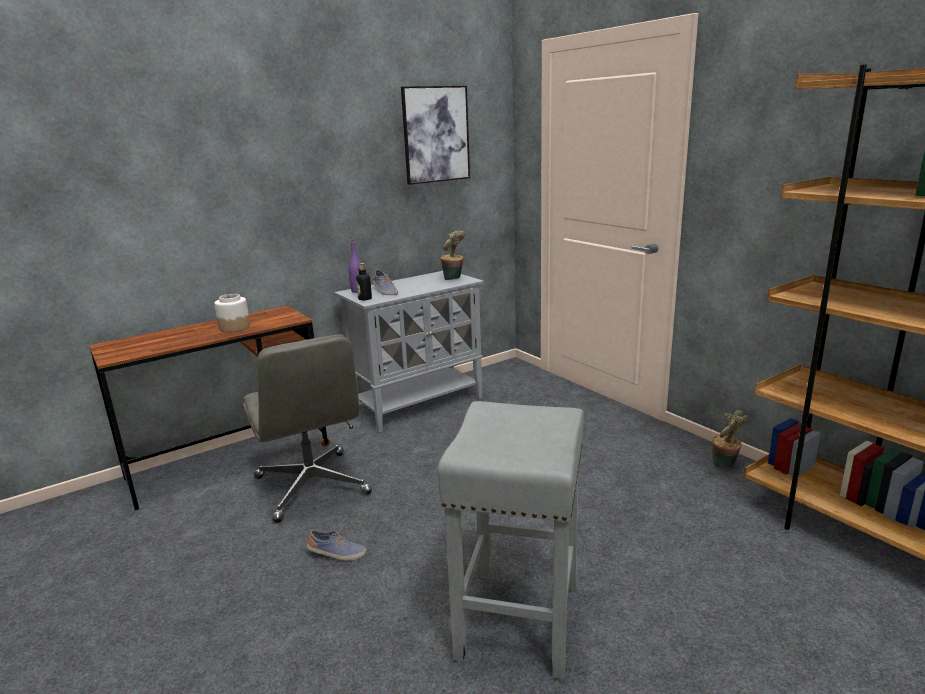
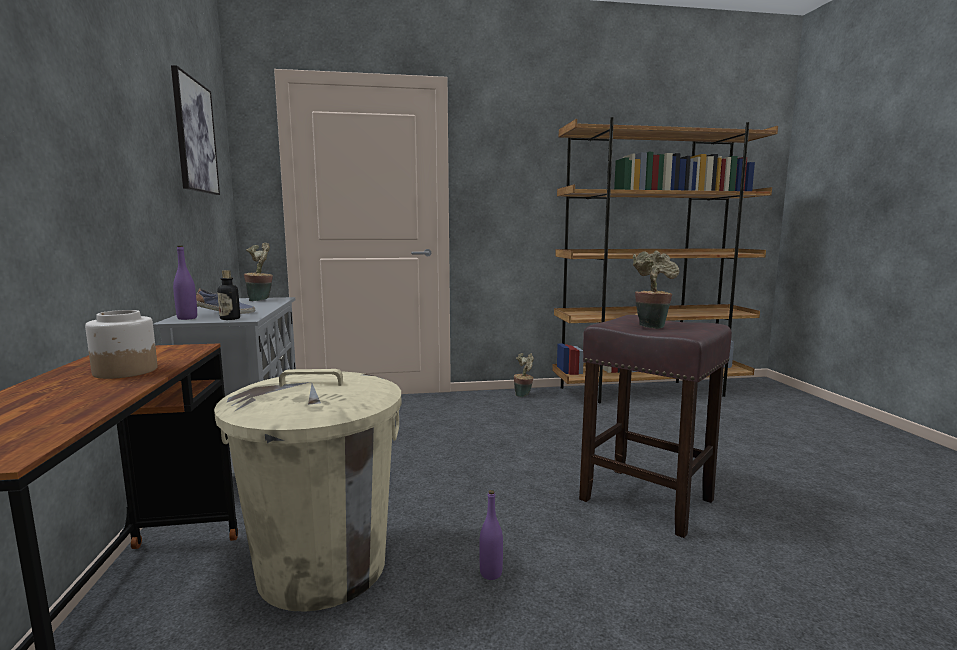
camera: 65 degrees left, 10 degrees down
grey office chair [243,334,372,523] -> beige trash can [214,369,401,612]
shoe [307,530,366,561] -> purple bottle [479,490,503,580]
grey stool [437,401,584,679] -> brown stool [579,315,732,538]
none -> potted plant [633,251,679,329]

